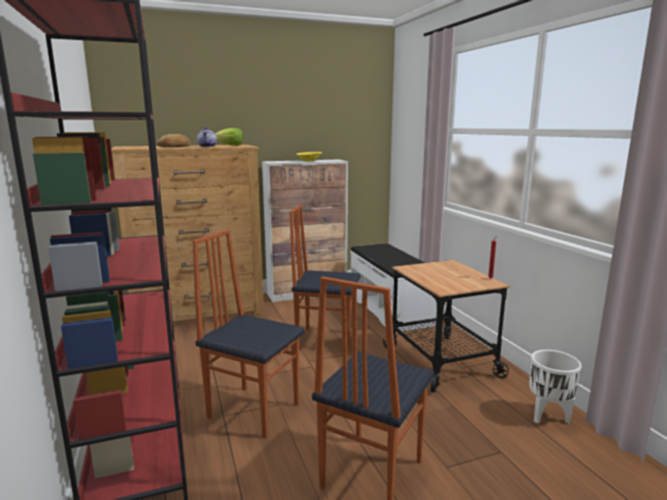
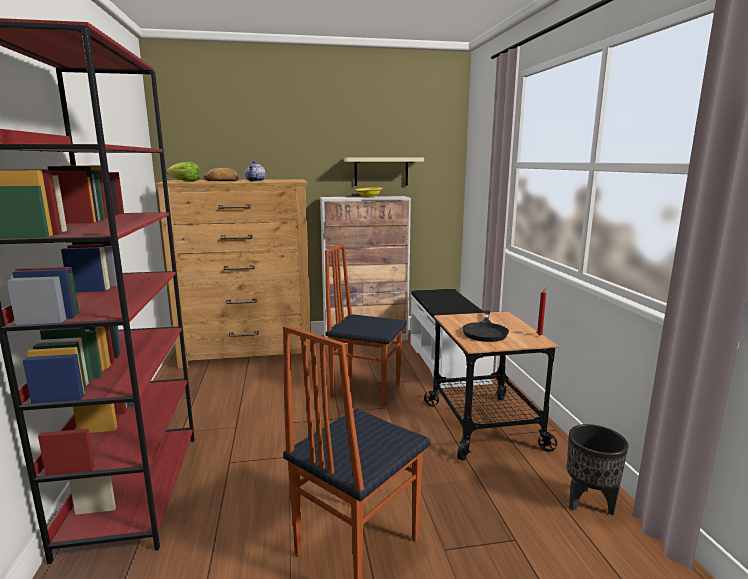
camera: 10 degrees right, 0 degrees up
chair [193,230,305,438] -> none
lettuce [215,128,243,146] -> lettuce moved to [166,162,200,182]
white planter [529,350,582,423] -> black planter [567,424,629,515]
none -> beige shelf [344,158,424,186]
none -> black frying pan [462,310,509,342]

